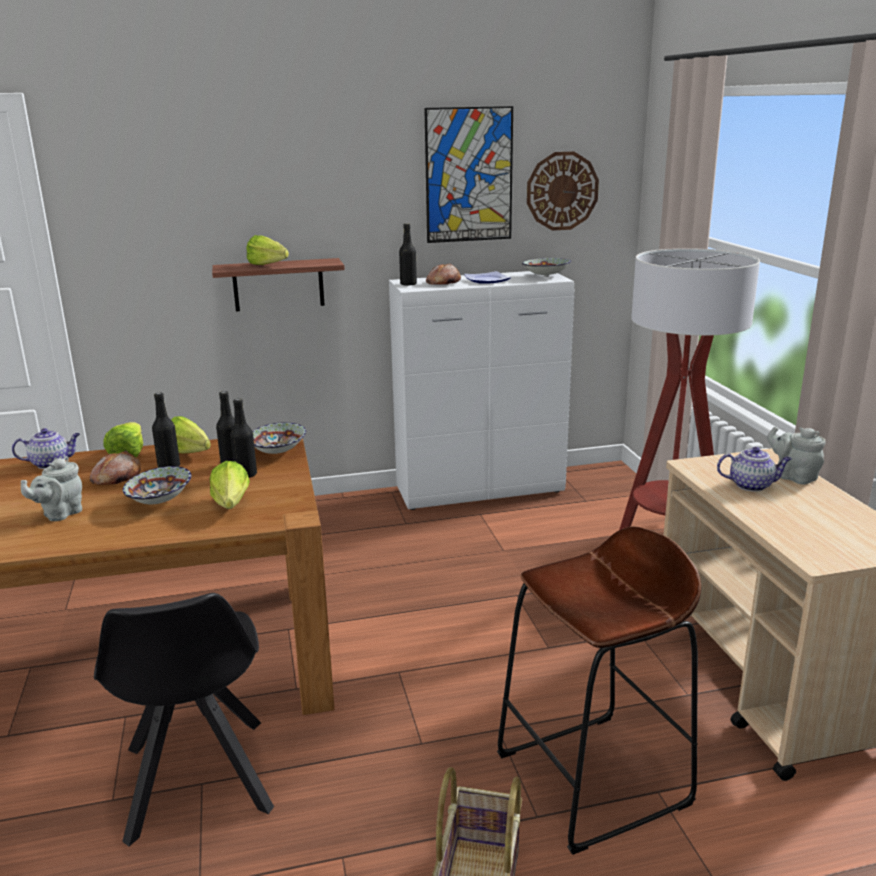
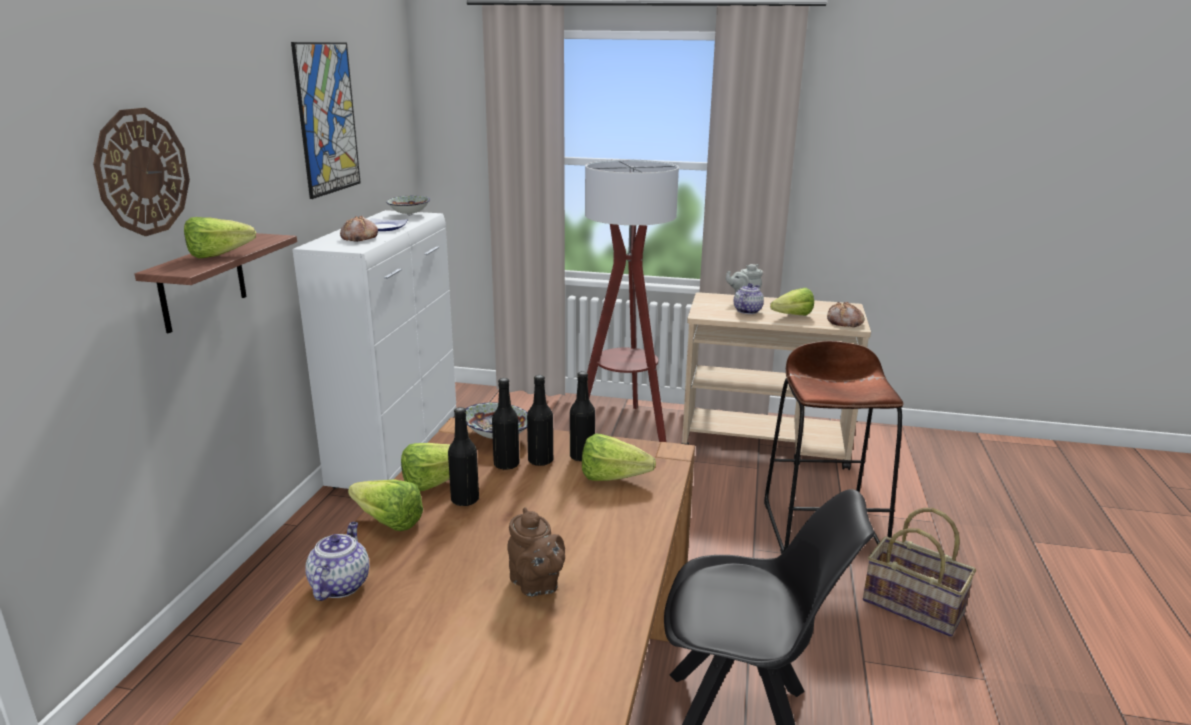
camera: 65 degrees left, 0 degrees up
grey teapot [21,456,82,521] -> brown teapot [507,507,565,597]
bread [90,451,141,485] -> bread moved to [827,302,865,327]
bowl [123,466,191,504] -> none
black bottle [399,223,417,286] -> black bottle moved to [570,371,595,461]
wall clock [527,151,599,231] -> wall clock moved to [93,108,190,236]
none -> lettuce [770,288,814,315]

